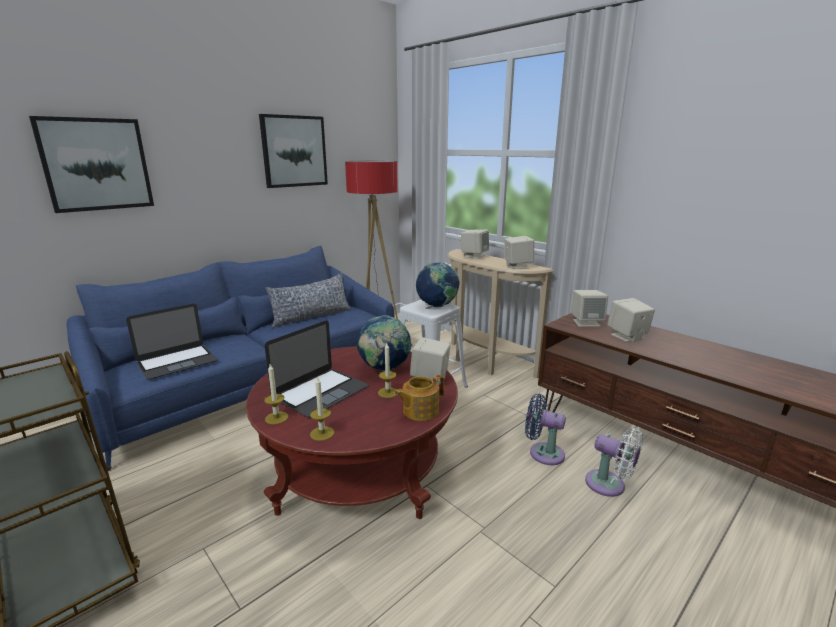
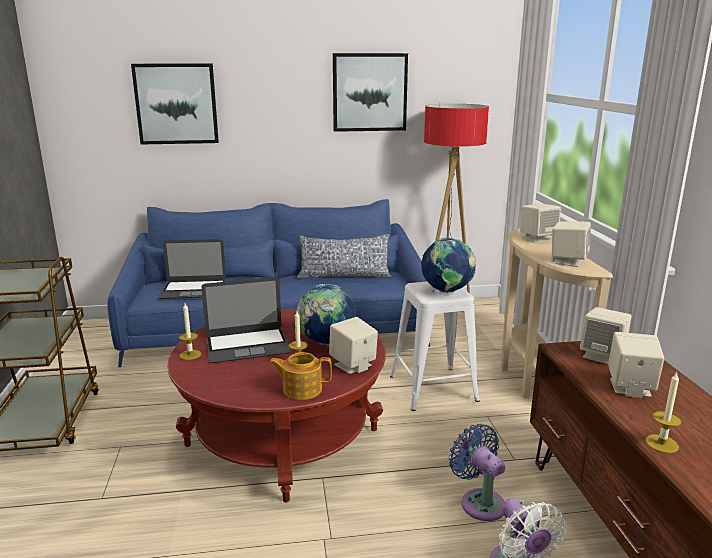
camera: 35 degrees right, 0 degrees up
candle [310,376,334,441] -> candle moved to [645,372,682,453]

